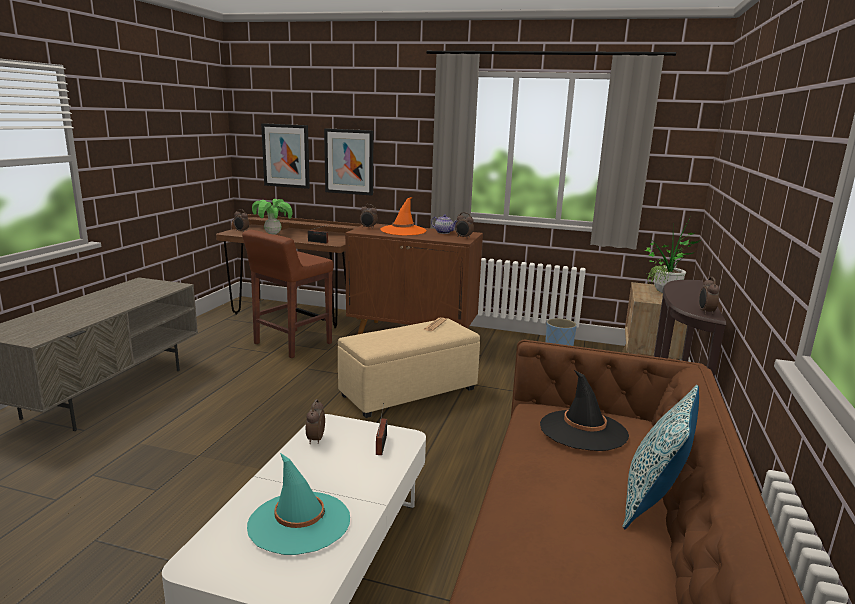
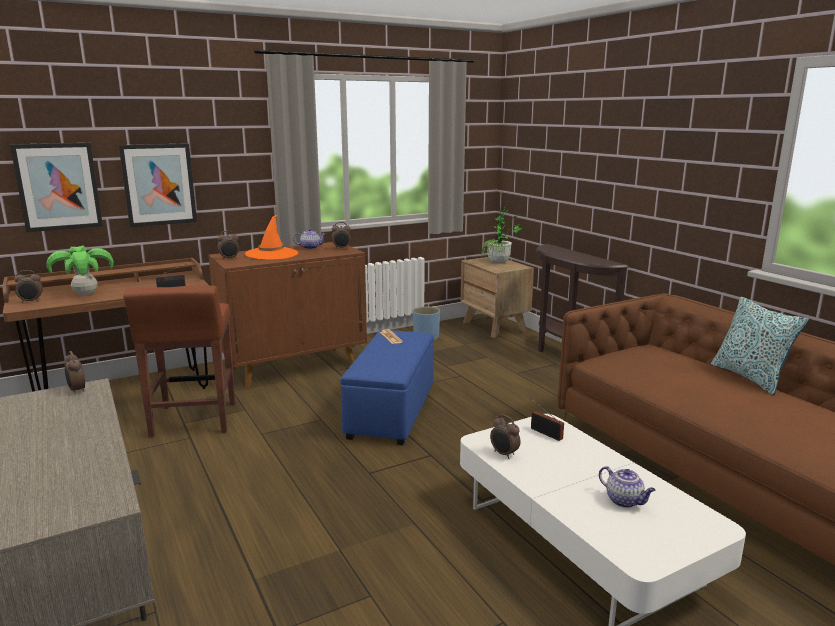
camera: 45 degrees left, 0 degrees up
turquoise hat [247,453,350,555] -> teapot [599,466,656,508]
beige ottoman [338,318,480,418] -> blue ottoman [340,330,434,445]
black hat [540,370,629,451] -> none
alarm clock [699,277,719,315] -> alarm clock moved to [64,351,85,395]

